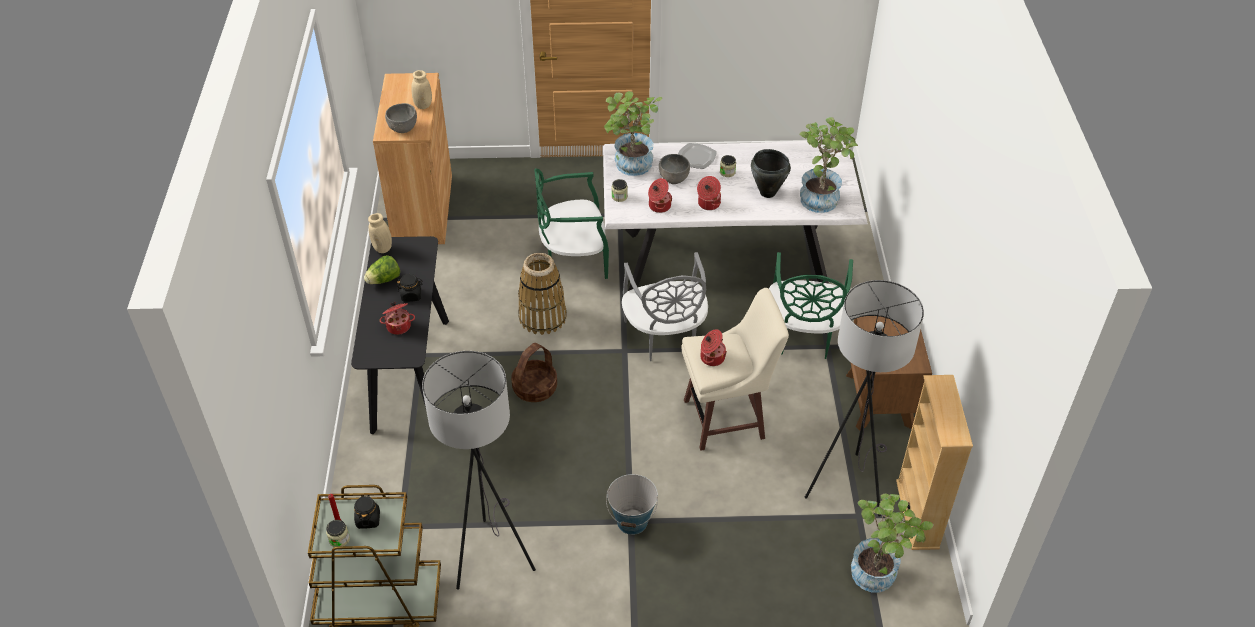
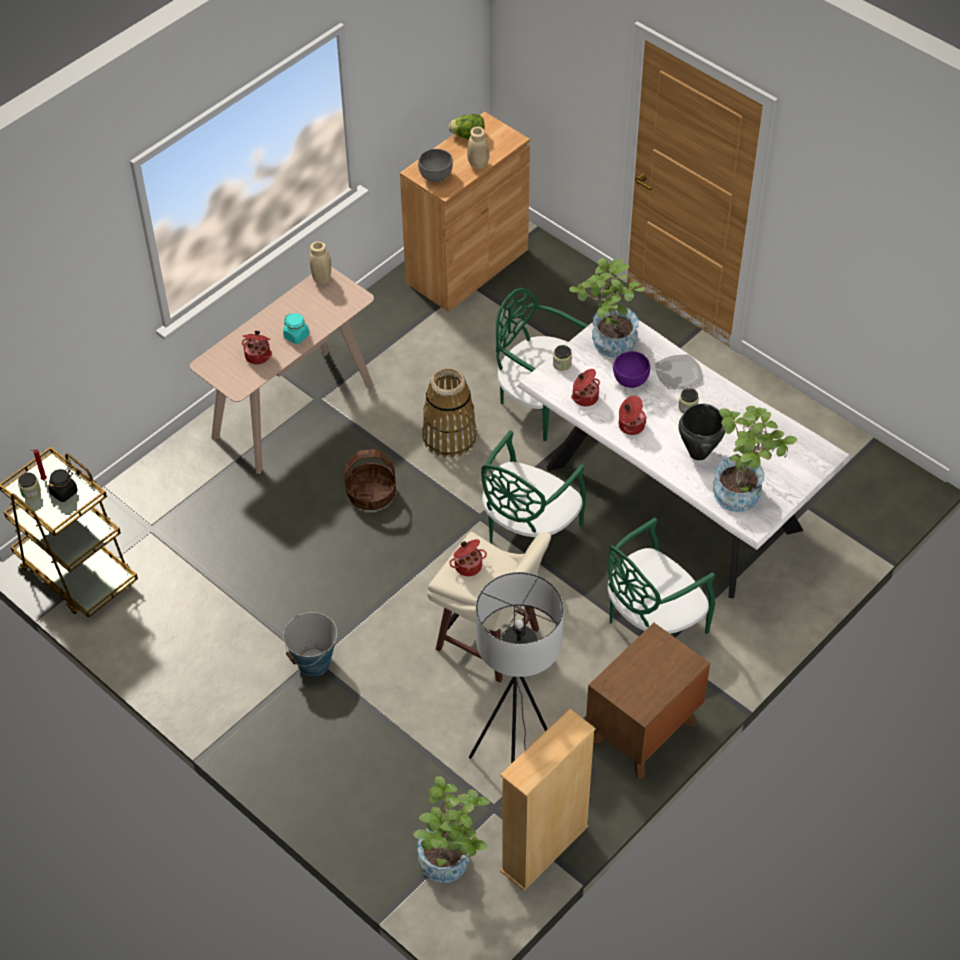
camera: 45 degrees right, 5 degrees up
black console table [351,236,449,434] -> beige console table [190,267,374,474]
lettuce [364,255,400,284] -> lettuce moved to [448,114,484,140]
black jar [397,274,423,302] -> turquoise jar [283,313,309,344]
grey floor lamp [422,351,536,590] -> none
grey chair [622,252,708,361] -> green chair [481,430,586,543]
grey bowl [659,154,690,184] -> purple bowl [613,351,650,388]

